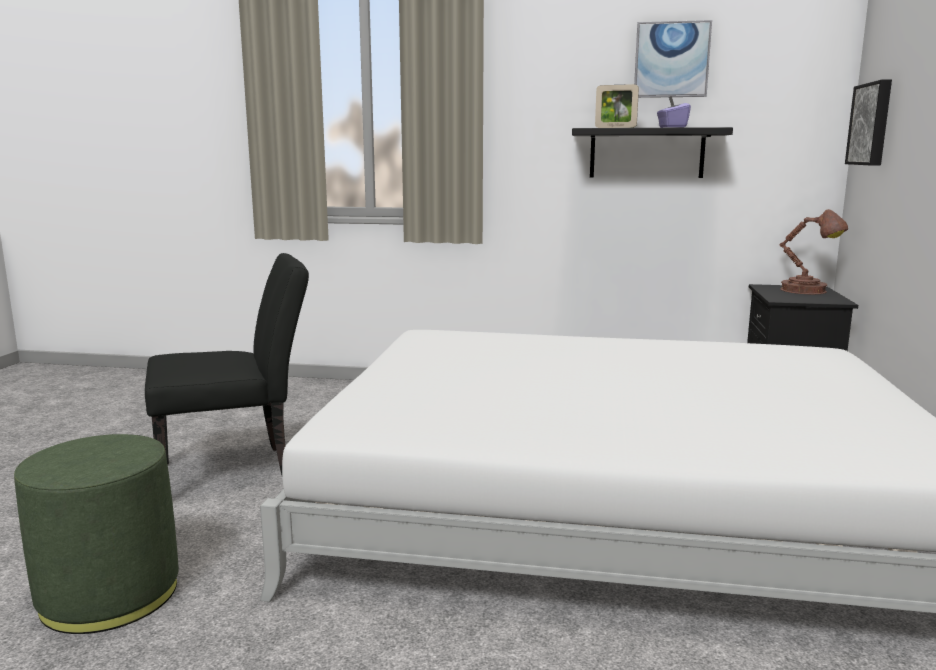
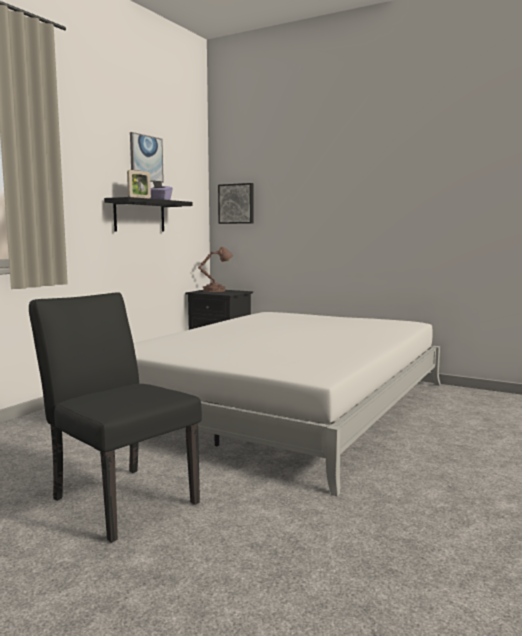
camera: 70 degrees left, 5 degrees down
green ottoman [14,434,179,634] -> none
black chair [145,253,309,475] -> black chair turned 45 degrees counterclockwise [29,292,202,543]

